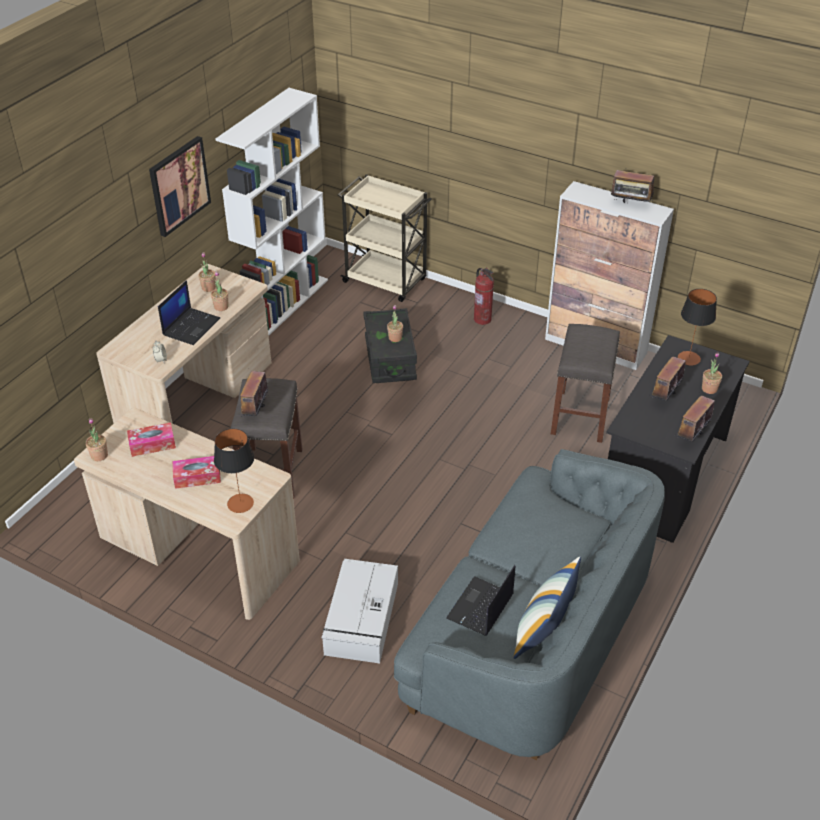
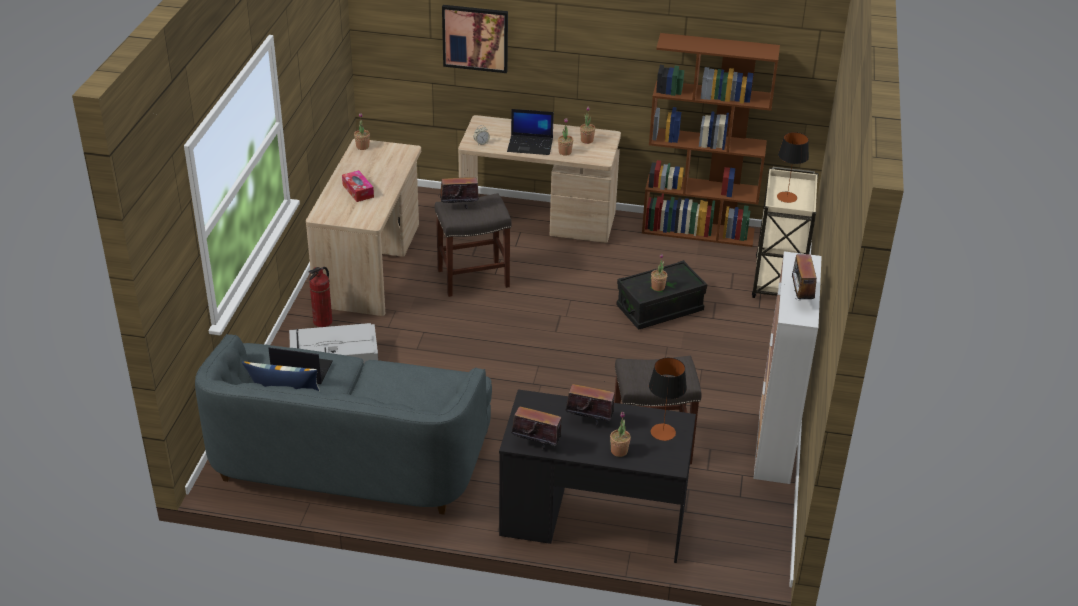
camera: 70 degrees right, 5 degrees down
tissue box [127,422,176,457] -> none
picture [149,136,211,237] -> picture moved to [442,5,508,73]
table lamp [214,429,254,513] -> table lamp moved to [777,132,809,203]
white bookcase [215,88,328,335] -> brown bookcase [642,33,780,247]
fire extinguisher [474,268,494,325] -> fire extinguisher moved to [309,267,332,327]

